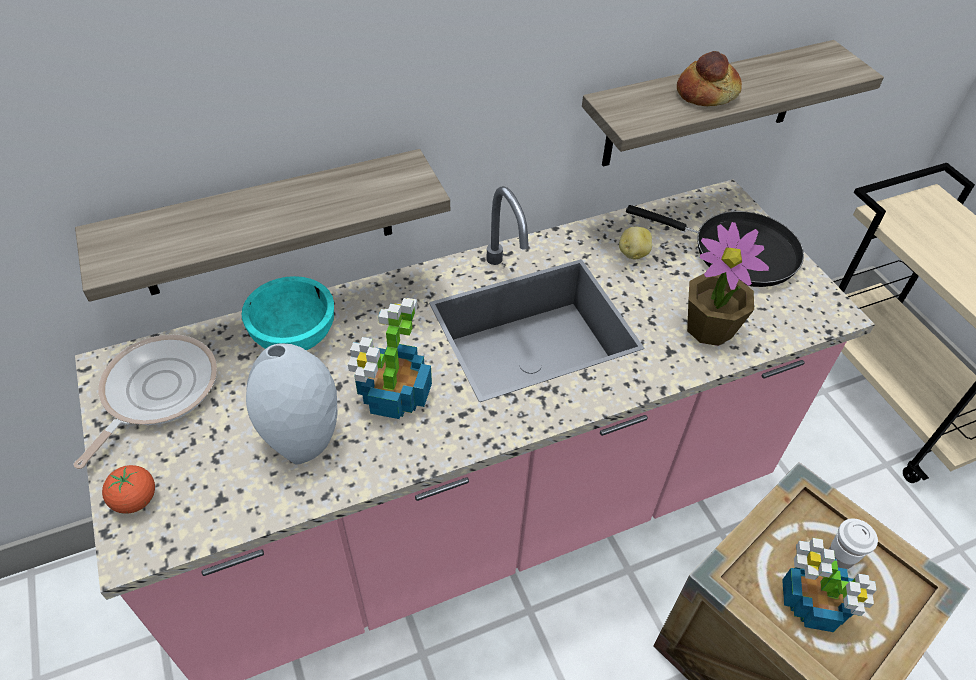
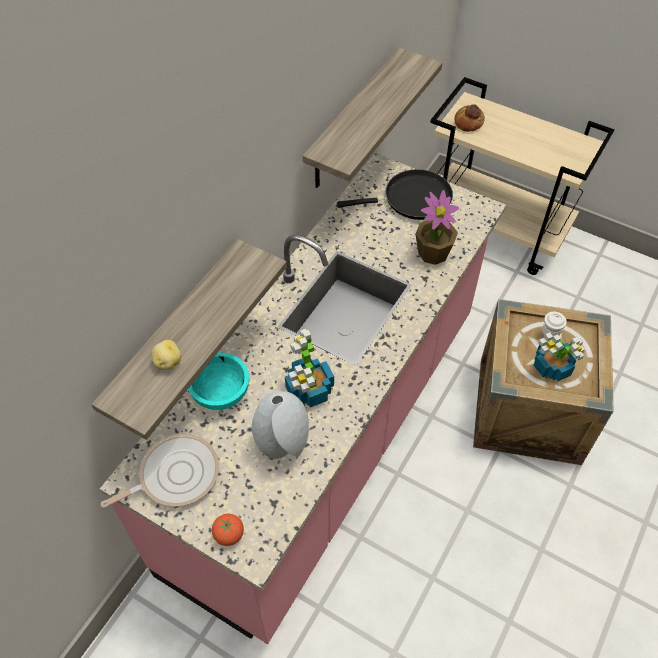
camera: 35 degrees left, 5 degrees up
frying pan [73,334,217,469] -> frying pan turned 75 degrees clockwise [101,434,219,508]
potato [619,227,652,259] -> potato moved to [152,340,181,370]
bread [677,51,742,106] -> bread moved to [455,104,485,132]

